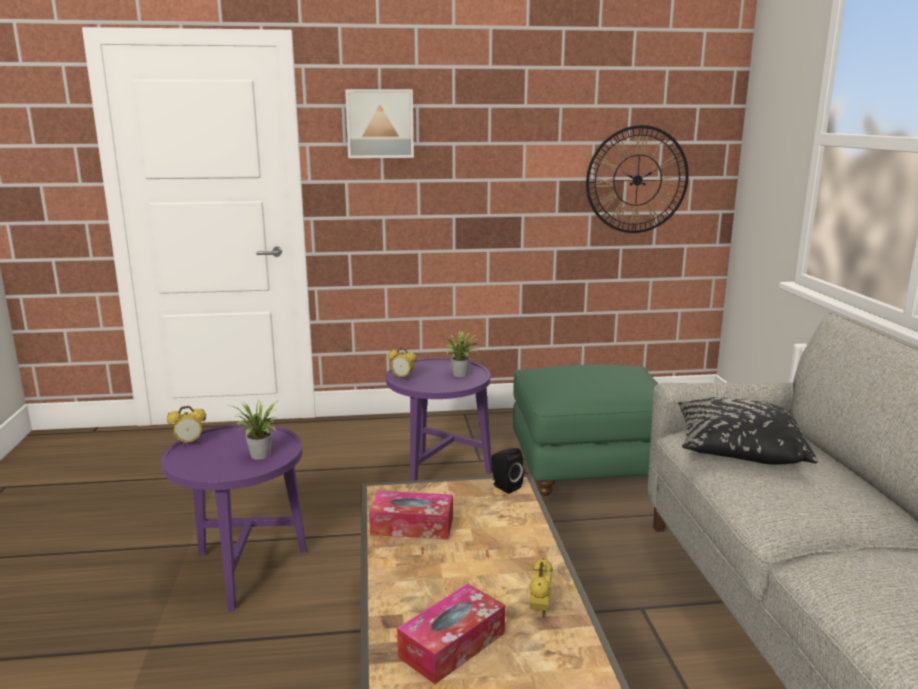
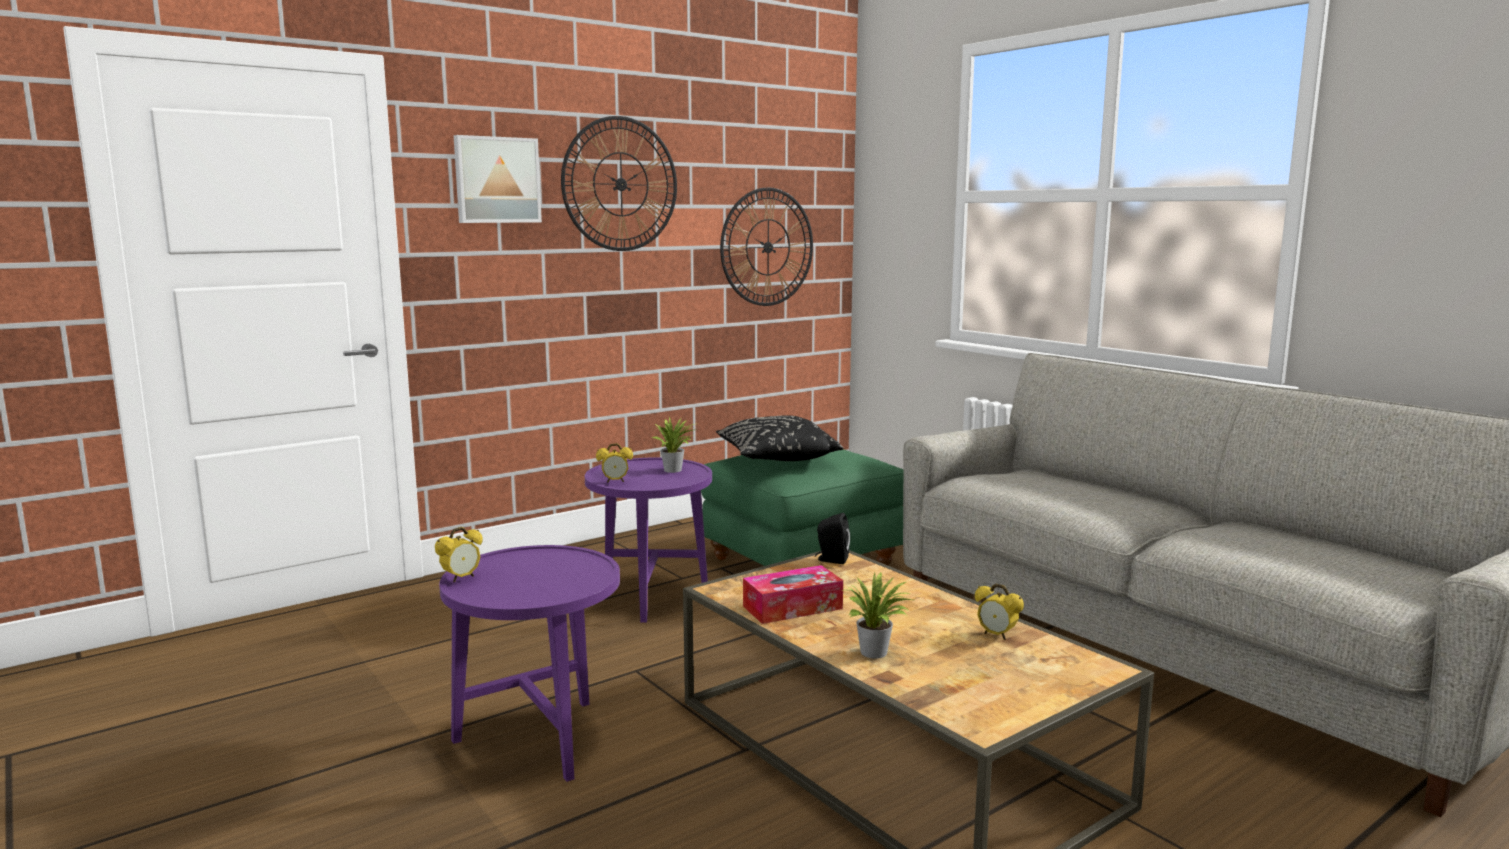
camera: 30 degrees left, 5 degrees down
potted plant [226,398,279,460] -> potted plant moved to [841,572,913,659]
tissue box [397,584,505,684] -> none
alarm clock [529,558,553,618] -> alarm clock turned 150 degrees clockwise [975,584,1024,640]
black pillow [678,397,818,465] -> black pillow moved to [716,415,843,461]
none -> wall clock [561,116,677,251]

